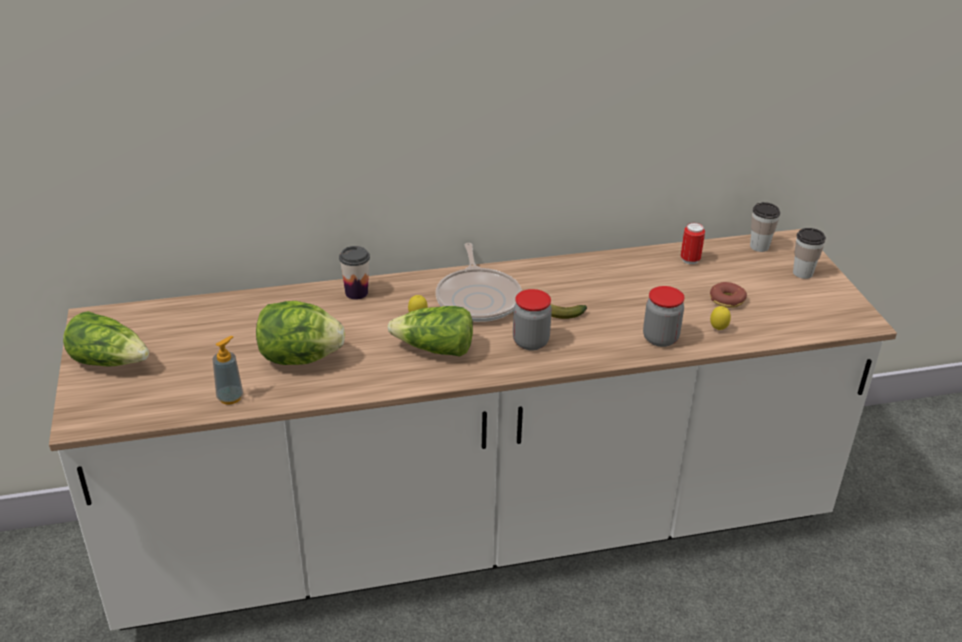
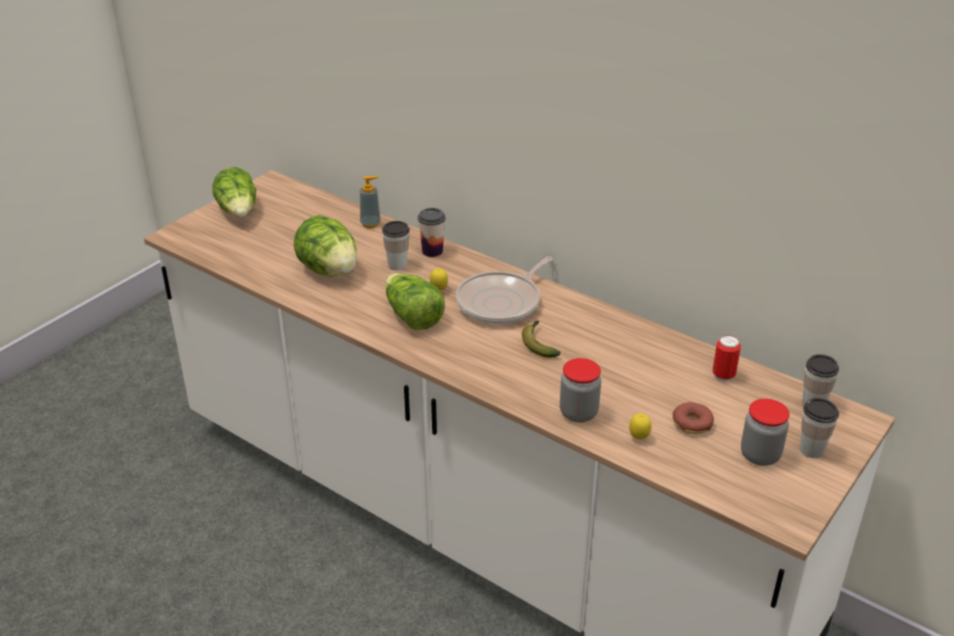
camera: 50 degrees right, 0 degrees up
soap dispenser [213,336,243,405] -> soap dispenser moved to [360,176,381,228]
jar [513,289,552,350] -> jar moved to [741,399,790,466]
none -> cup [382,221,410,270]

